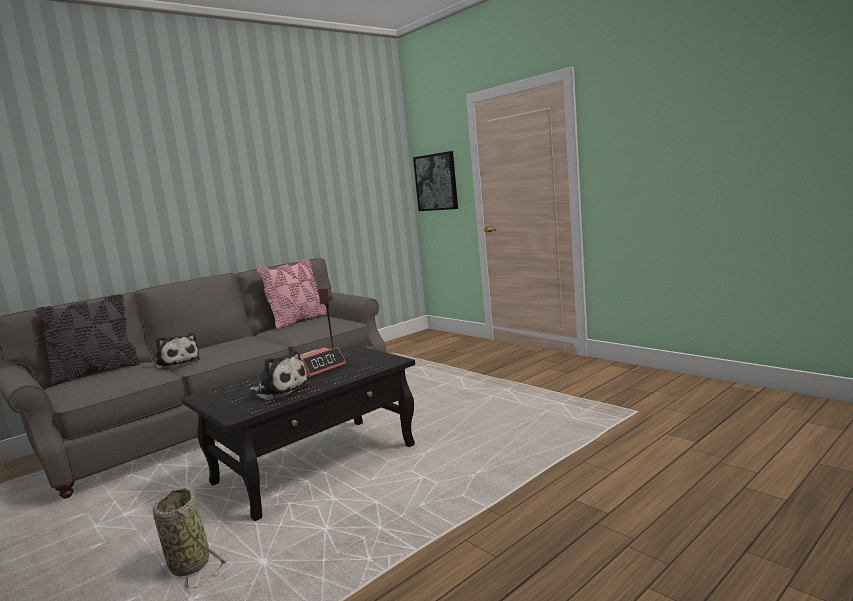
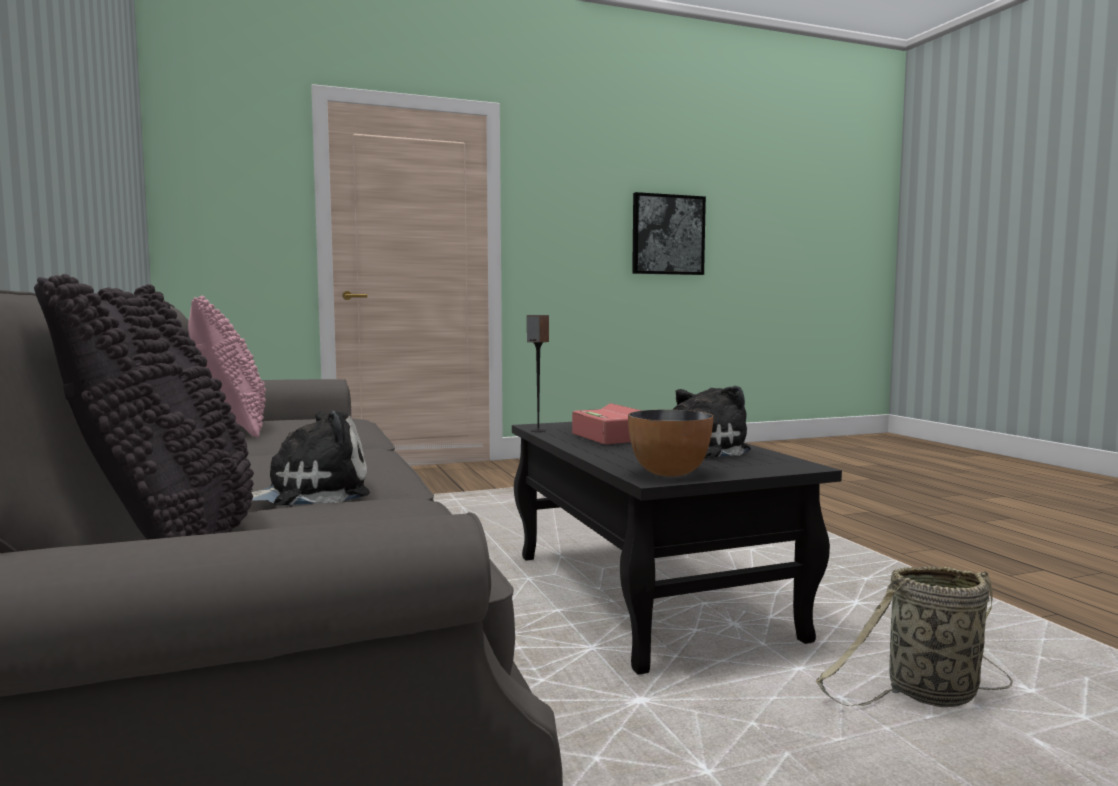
camera: 70 degrees left, 5 degrees down
picture [413,151,458,211] -> picture moved to [632,192,706,275]
none -> bowl [628,410,713,476]

